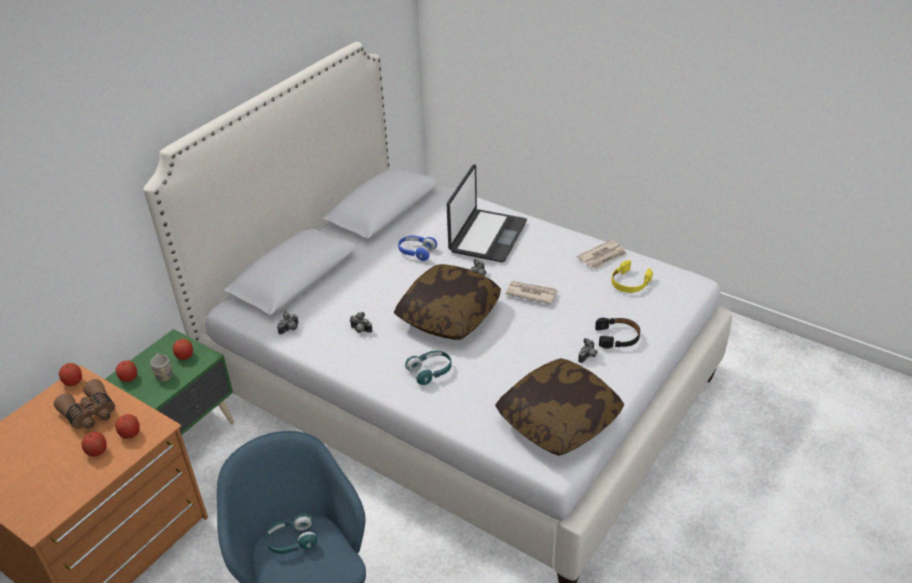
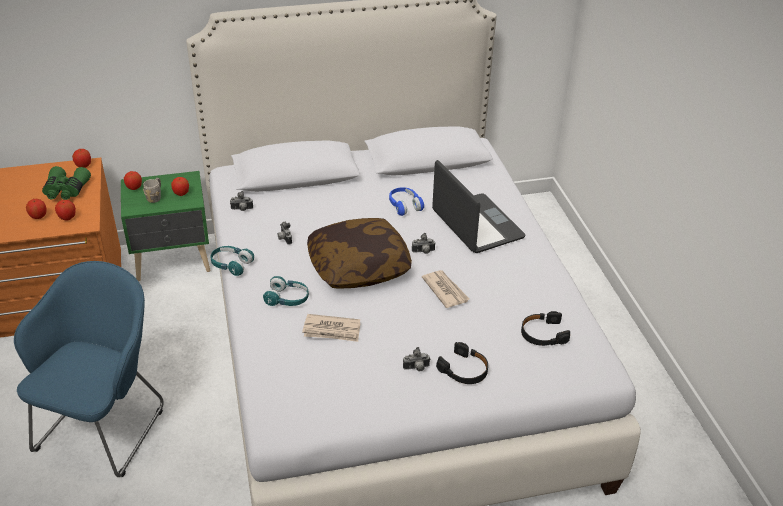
camera: 40 degrees right, 0 degrees up
brown binoculars [54,379,115,429] -> green binoculars [42,166,91,200]
turquoise headphones [266,513,318,554] -> turquoise headphones moved to [210,246,254,276]
laptop [446,164,527,262] -> laptop turned 90 degrees counterclockwise [432,160,526,253]
pillow [495,358,625,456] -> none
newspaper [577,240,627,269] -> newspaper moved to [302,314,360,342]
yellow headphones [611,260,653,293] -> black headphones [521,311,570,346]

